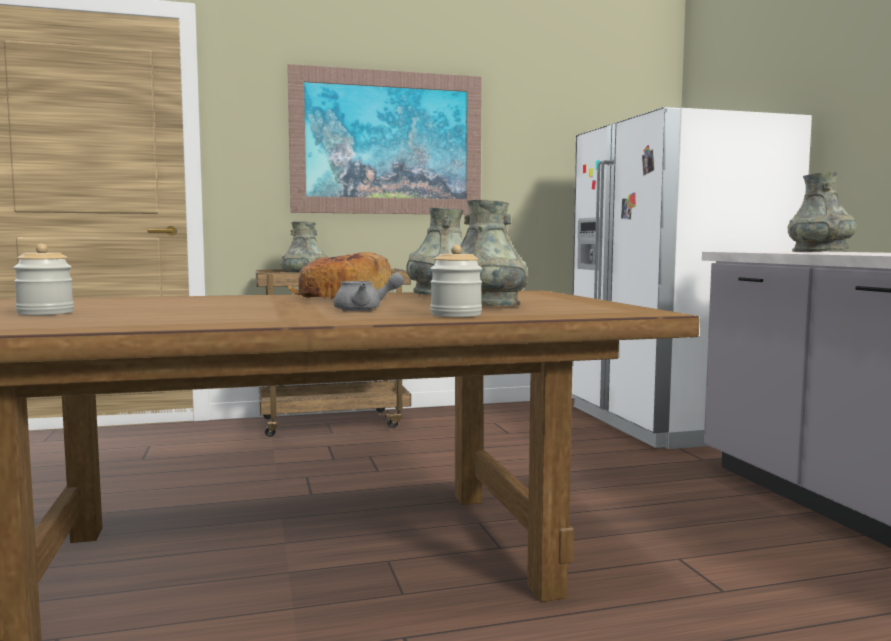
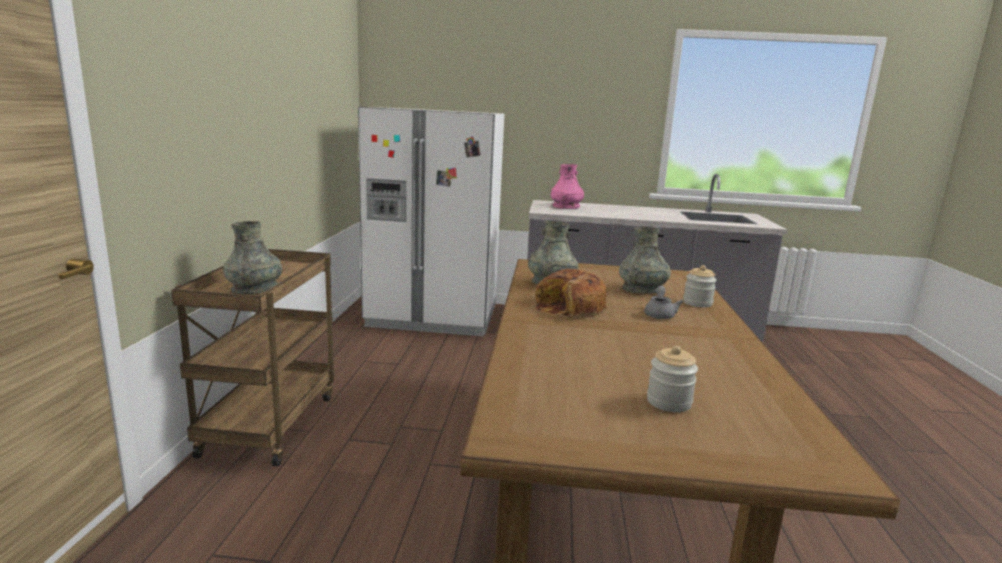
camera: 70 degrees left, 10 degrees up
picture [287,64,482,215] -> none
grey vase [788,172,857,252] -> pink vase [551,164,584,209]

